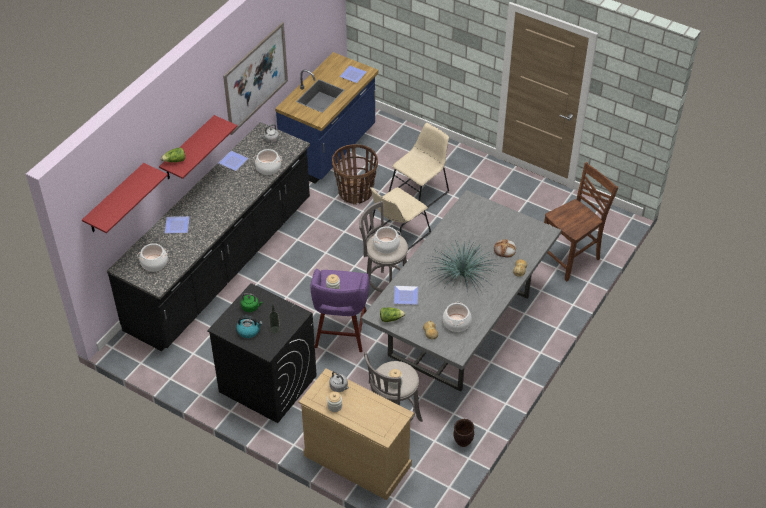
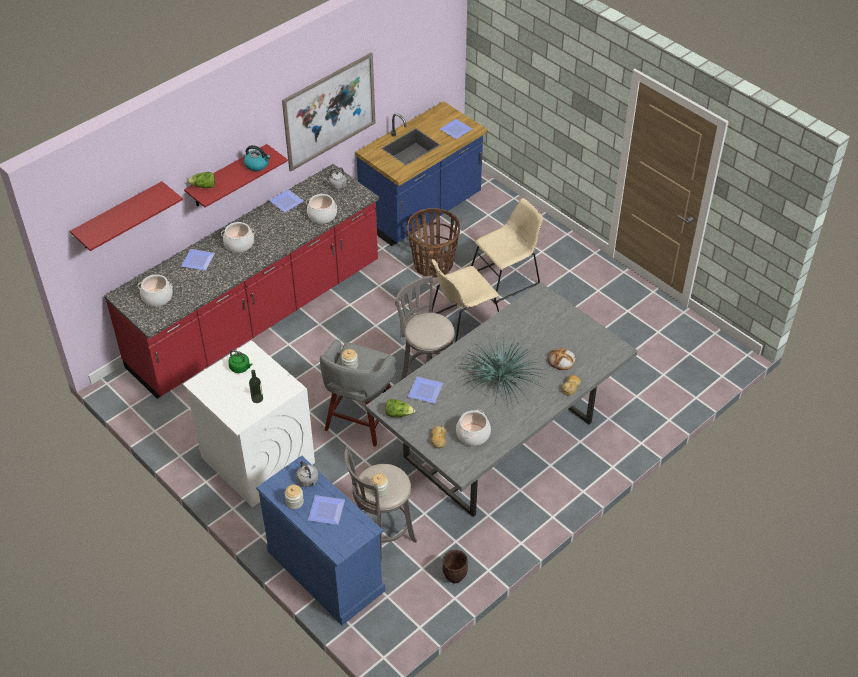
camera: 15 degrees right, 0 degrees up
black counter [107,122,310,351] -> red counter [104,164,379,399]
black washing machine [207,283,317,423] -> white washing machine [183,340,315,507]
kettle [237,316,263,338] -> kettle moved to [244,145,271,171]
beige dresser [299,369,415,500] -> blue dresser [256,455,385,625]
purple stool [310,269,370,352] -> grey stool [320,339,395,447]
cooking pot [372,227,401,254] -> cooking pot moved to [221,222,255,253]
brown chair [544,162,619,281] -> none
none -> plate [308,495,345,525]

